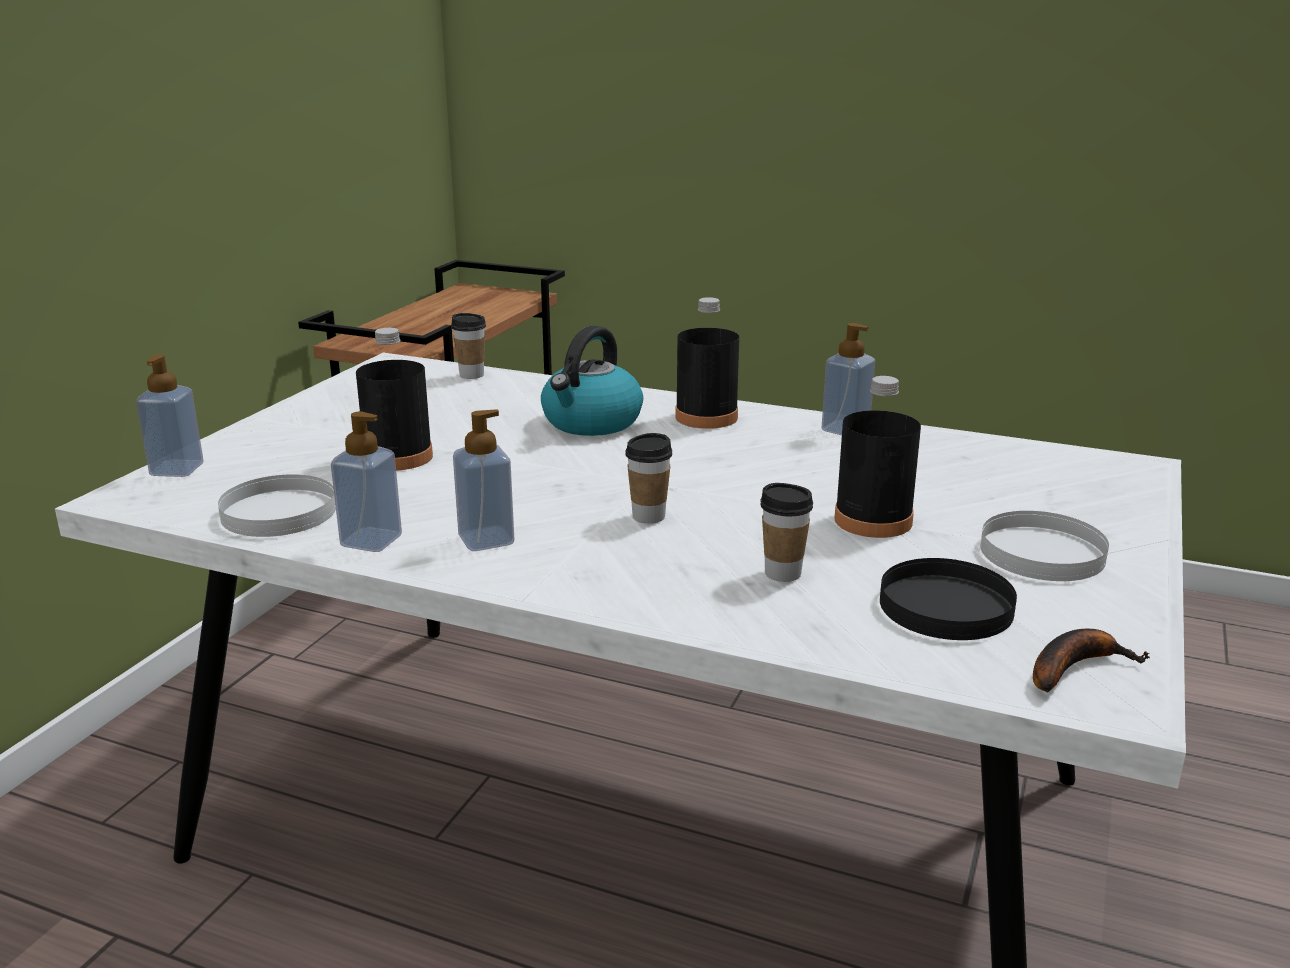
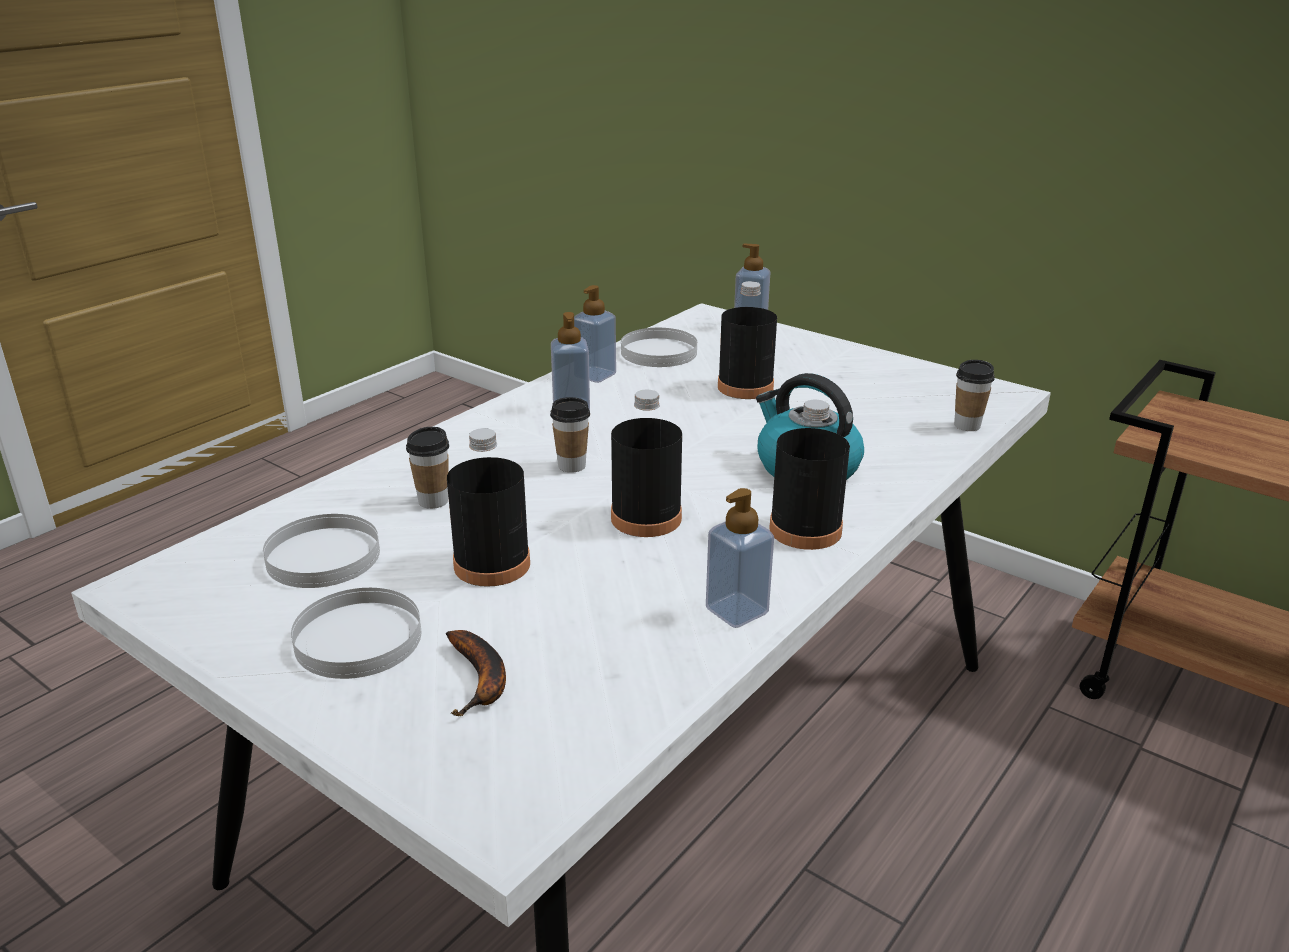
camera: 105 degrees right, 5 degrees up
black plate [880,558,1017,640] -> white plate [263,514,380,588]
banana [1033,628,1150,692] -> banana moved to [446,630,506,716]
none -> black bottle [611,390,682,537]

